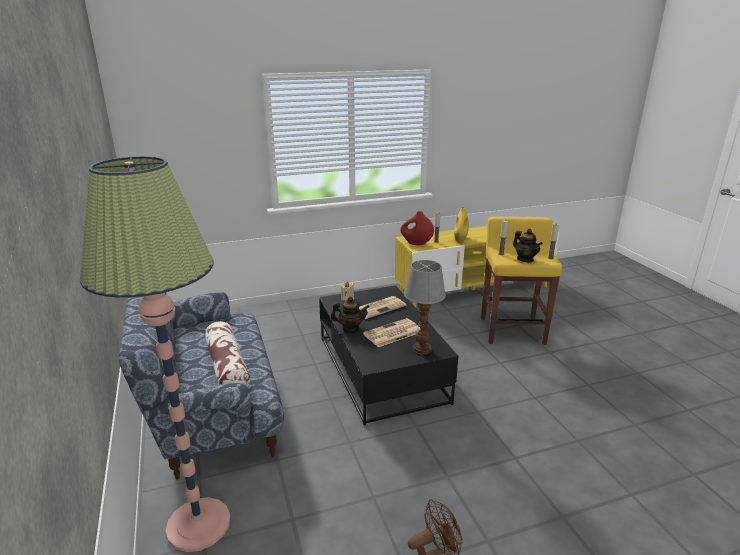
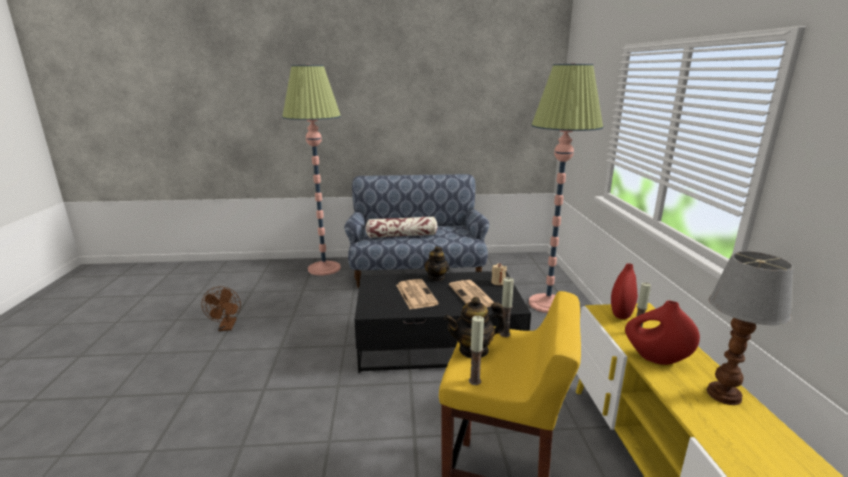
camera: 105 degrees right, 5 degrees down
table lamp [404,260,446,355] -> table lamp moved to [707,251,793,405]
yellow vase [454,207,469,242] -> red vase [625,301,700,365]
none -> floor lamp [529,63,603,313]

